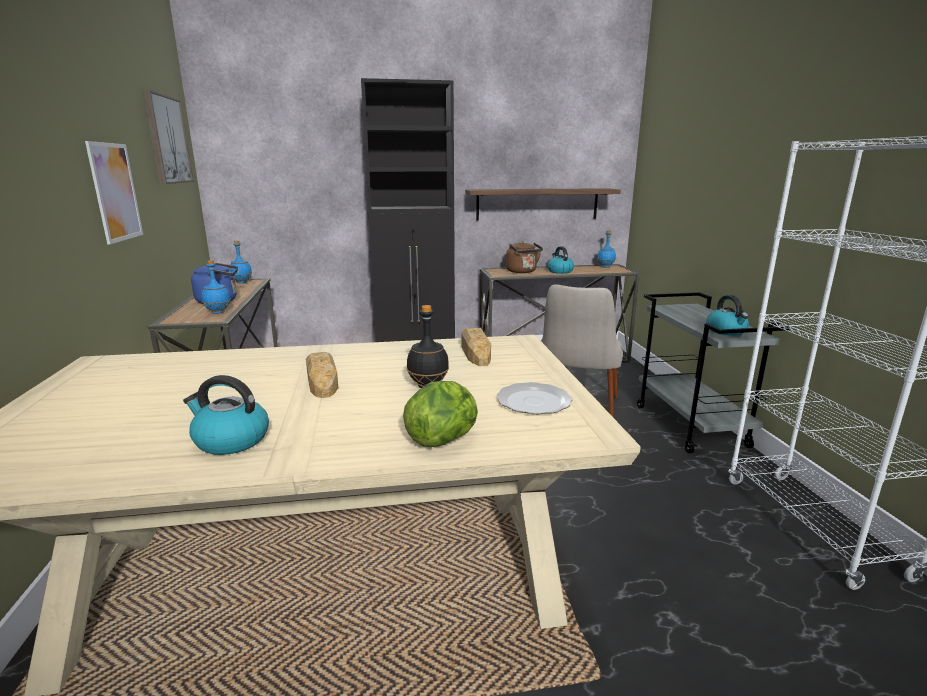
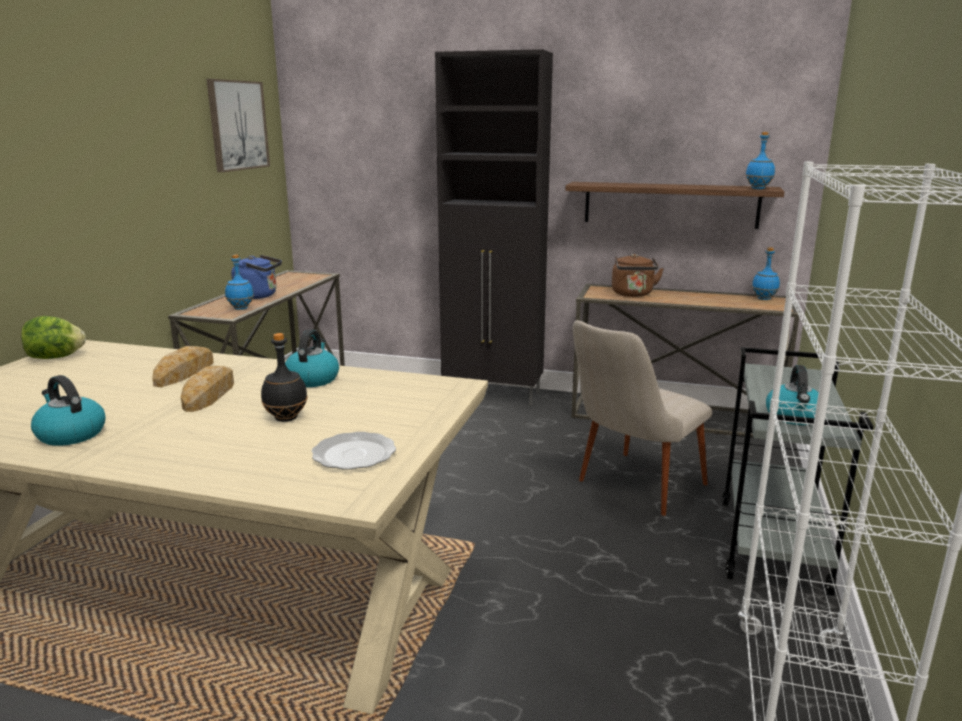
camera: 25 degrees right, 0 degrees up
picture [85,141,143,244] -> none
blue bottle [229,241,252,283] -> blue bottle moved to [746,132,775,189]
lettuce [403,381,478,447] -> lettuce moved to [21,316,86,359]
bread [461,328,491,366] -> bread moved to [152,346,214,387]
kettle [547,246,574,274] -> kettle moved to [285,329,339,387]

